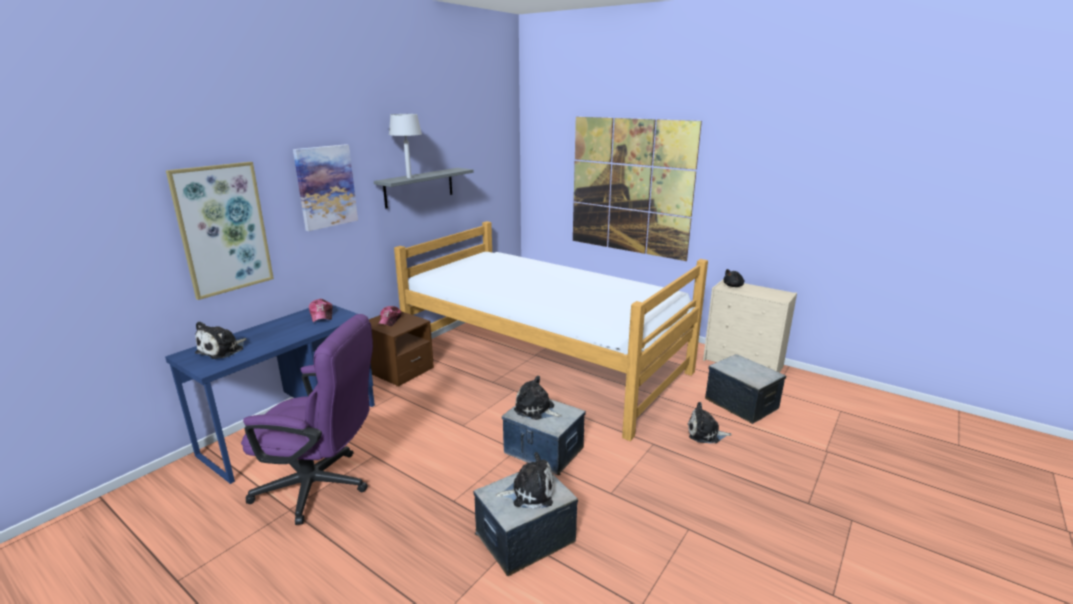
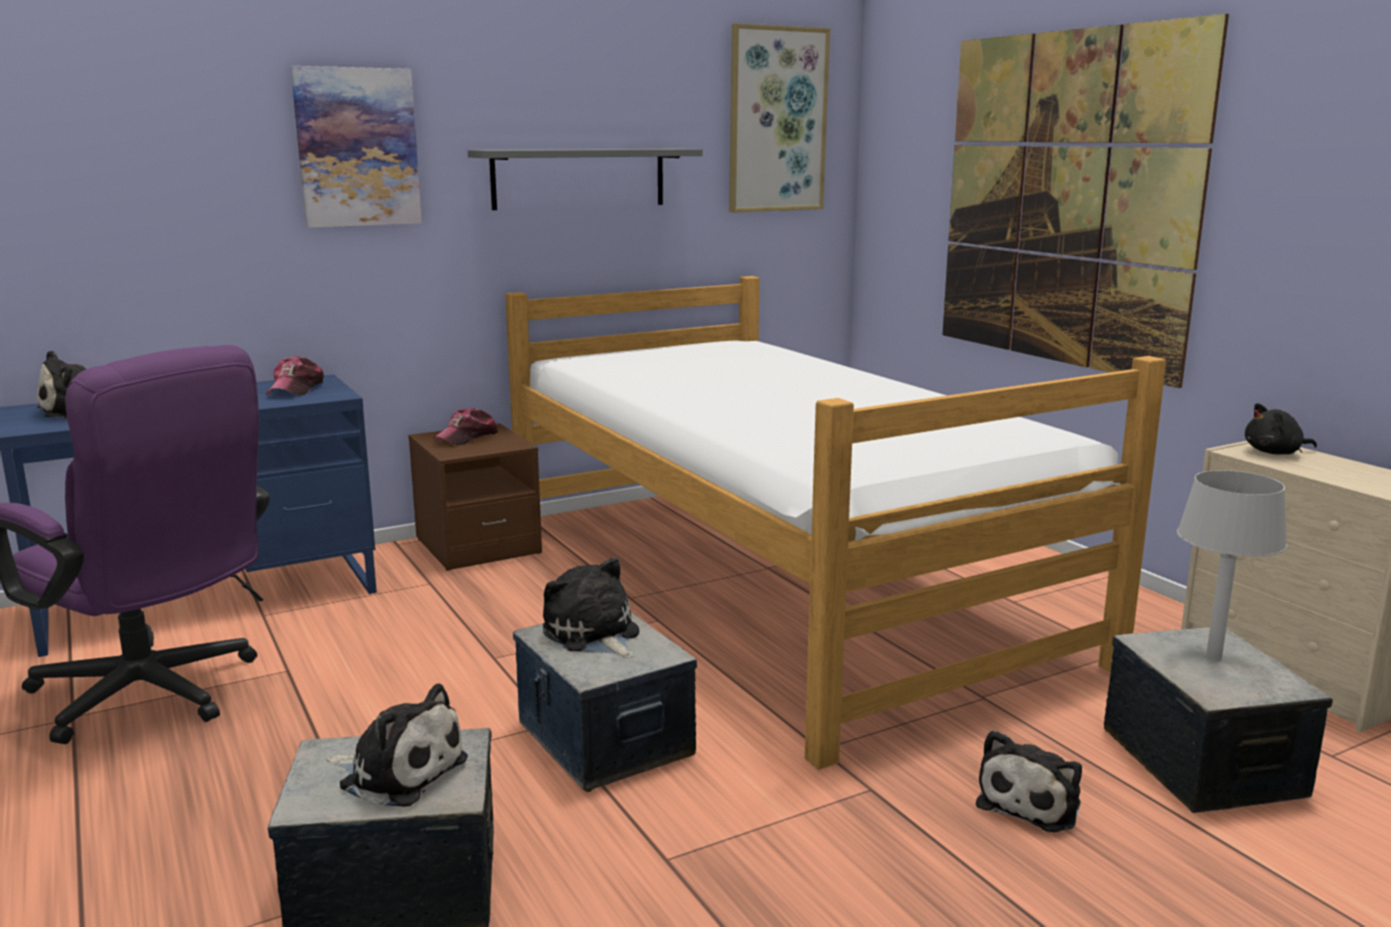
camera: 25 degrees right, 5 degrees down
picture [166,162,274,300] -> picture moved to [729,23,830,213]
grey table lamp [389,114,422,178] -> grey table lamp moved to [1177,470,1287,662]
plush toy [688,402,732,443] -> plush toy turned 90 degrees counterclockwise [976,730,1082,833]

